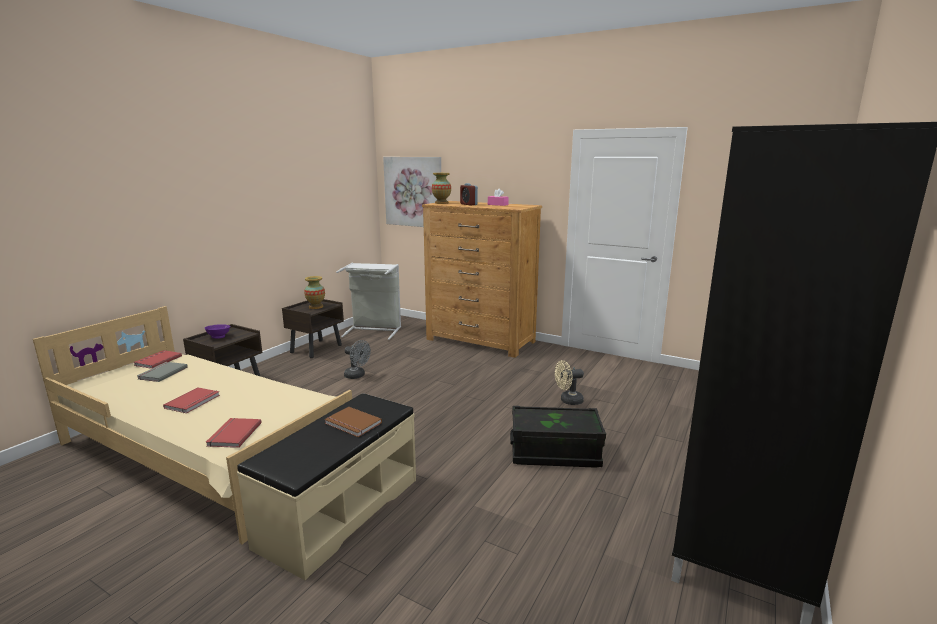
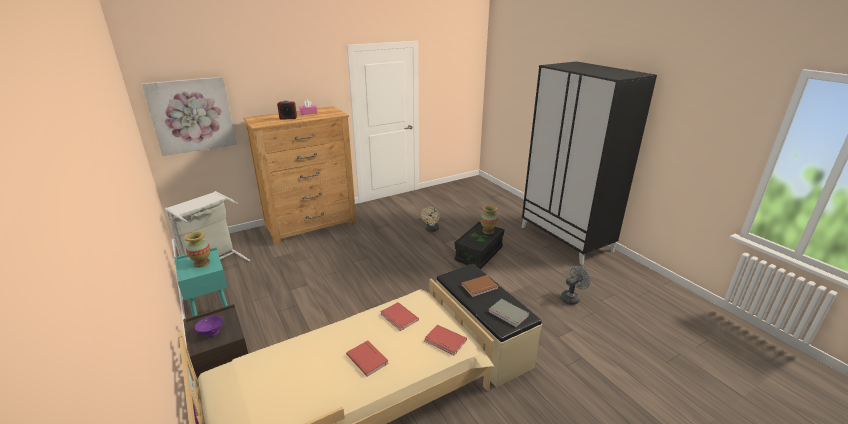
camera: 60 degrees left, 10 degrees up
red book [133,350,182,369] -> red book moved to [380,302,419,331]
grey book [137,362,188,382] -> grey book moved to [488,299,529,327]
brown nightstand [282,299,344,358] -> turquoise nightstand [174,247,228,316]
grey fan [344,340,371,379] -> grey fan moved to [560,266,591,305]
vase [432,173,451,204] -> vase moved to [480,205,498,234]

